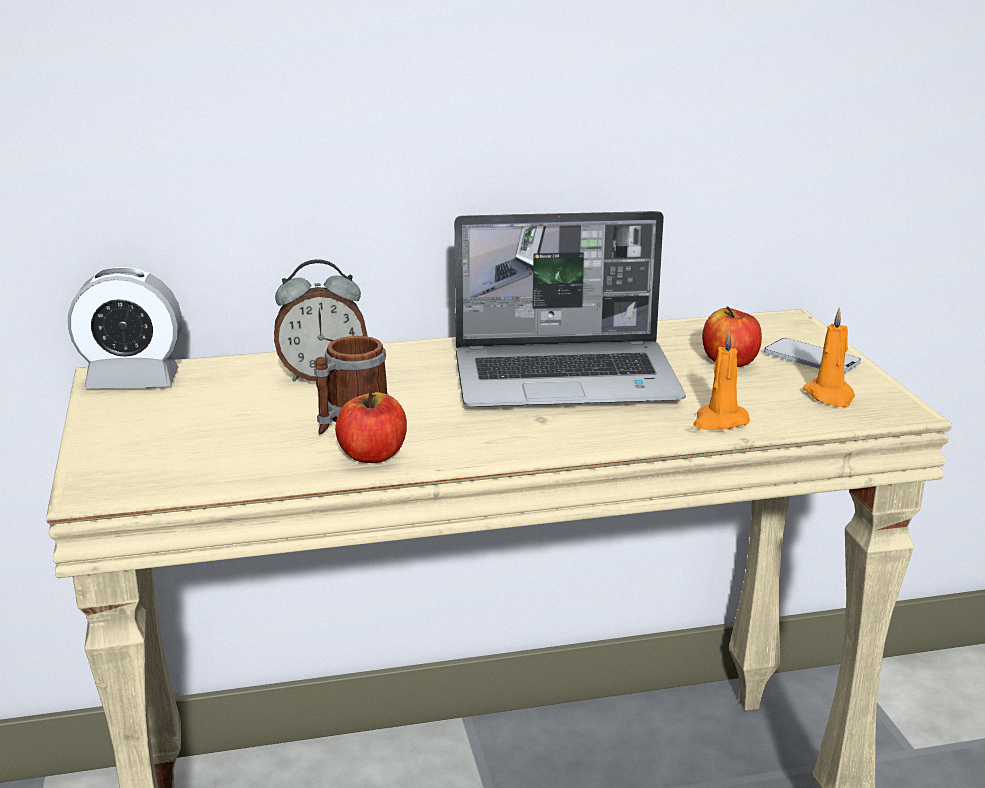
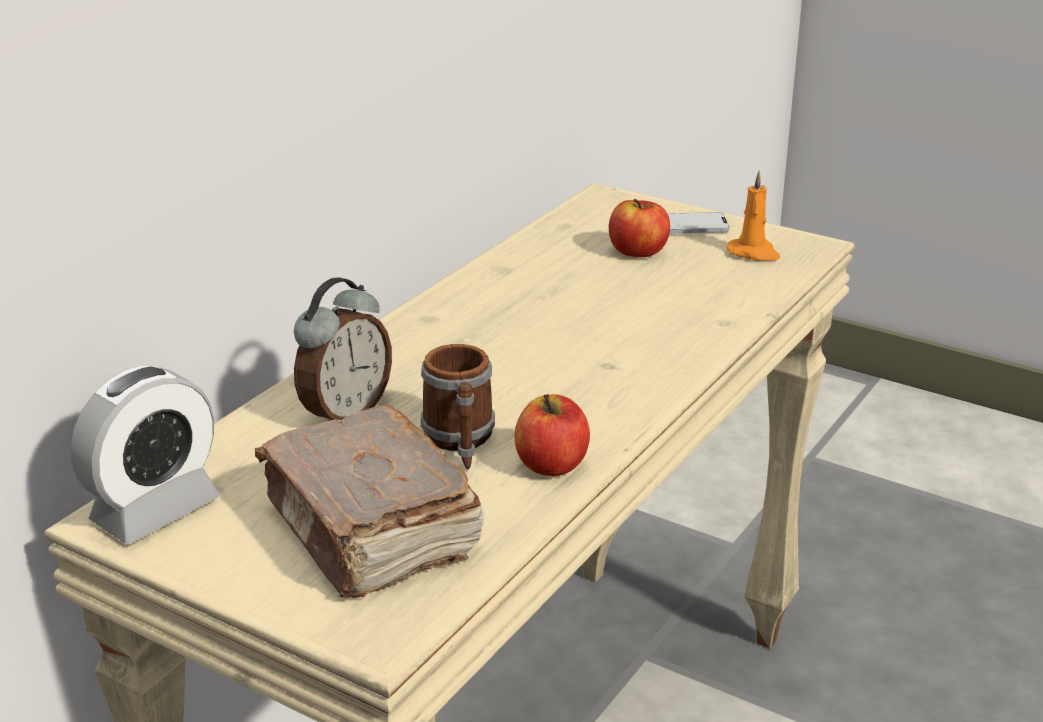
camera: 45 degrees left, 5 degrees up
laptop [454,211,685,407] -> none
orange candle [693,330,750,430] -> none
none -> brown book [255,405,485,598]

